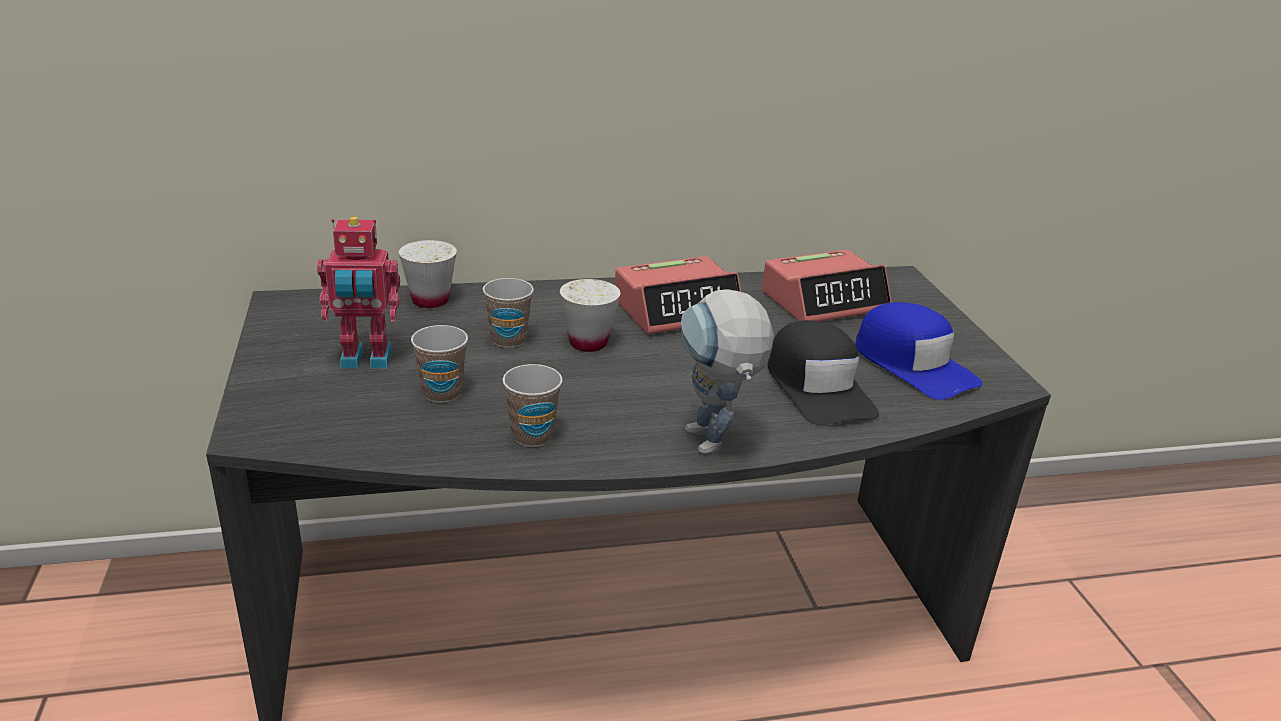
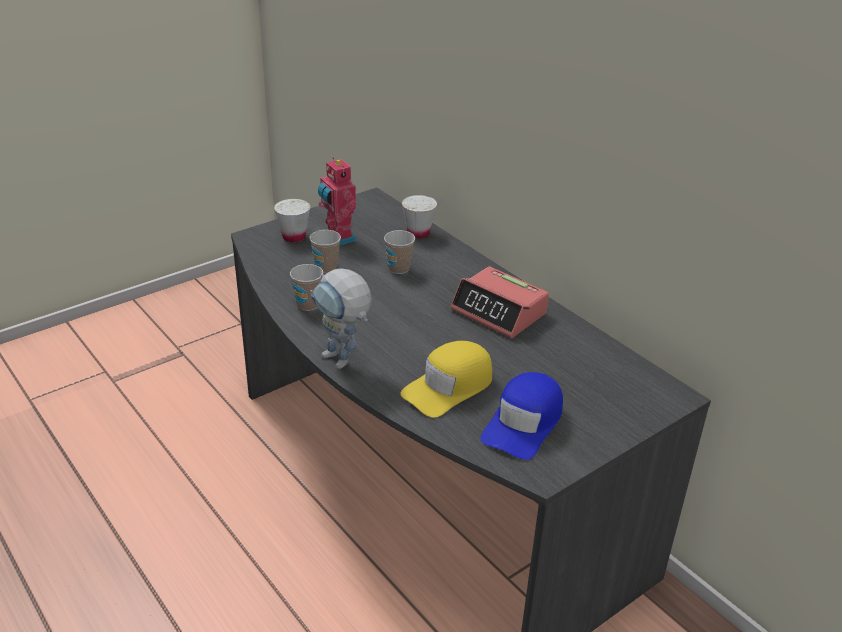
camera: 65 degrees right, 5 degrees up
white cup [560,279,621,352] -> white cup moved to [274,199,310,242]
toy robot [681,289,774,455] -> toy robot turned 90 degrees counterclockwise [310,268,372,369]
alarm clock [762,250,892,322] -> none
black cap [767,320,879,425] -> yellow cap [401,341,492,418]

